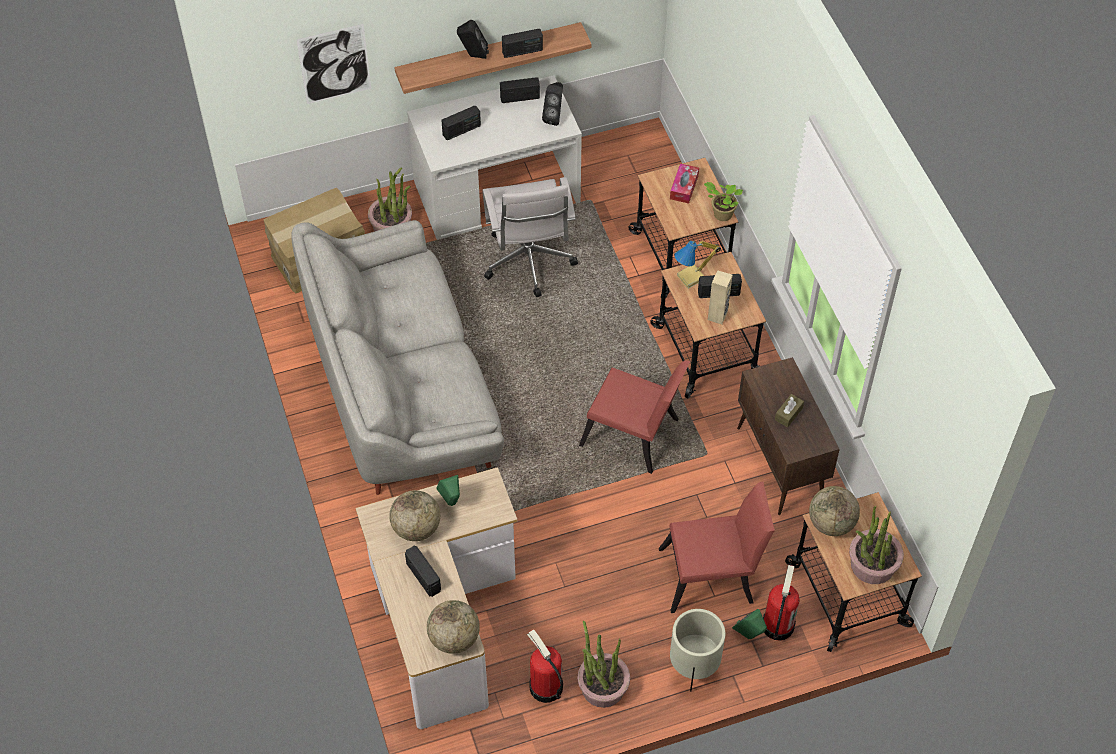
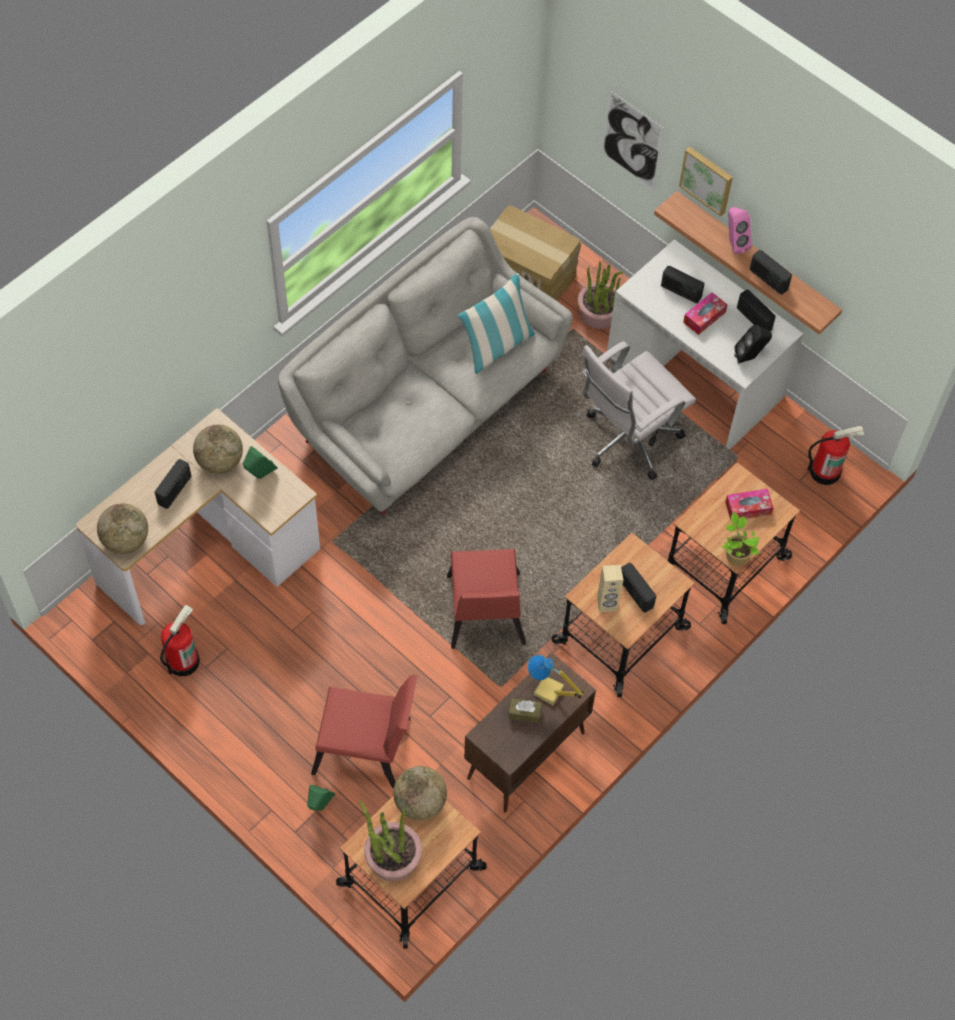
camera: 60 degrees right, 5 degrees up
black speaker [457,20,489,59] -> pink speaker [728,207,752,255]
potted plant [578,621,630,708] -> none
red chair [659,482,775,613] -> red chair turned 45 degrees counterclockwise [311,675,418,788]
beige planter [670,609,725,691] -> none
table lamp [674,241,721,288] -> table lamp moved to [528,655,584,705]
fire extinguisher [763,565,800,641] -> fire extinguisher moved to [808,425,865,485]
none -> pillow [457,273,536,374]
none -> picture [679,147,733,216]
none -> tissue box [683,292,727,335]

